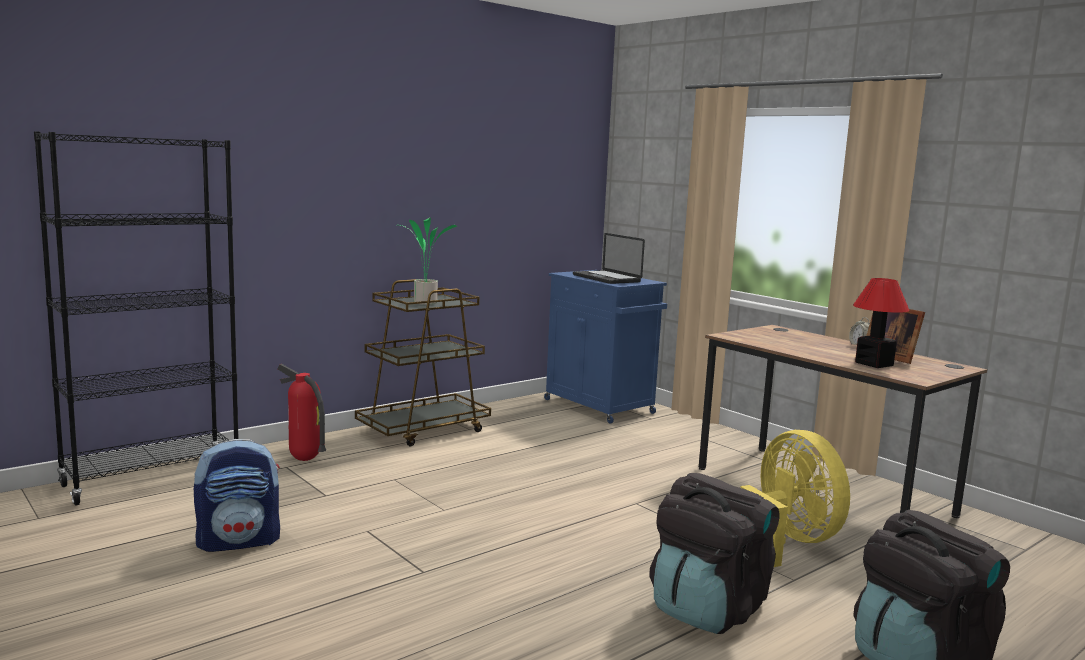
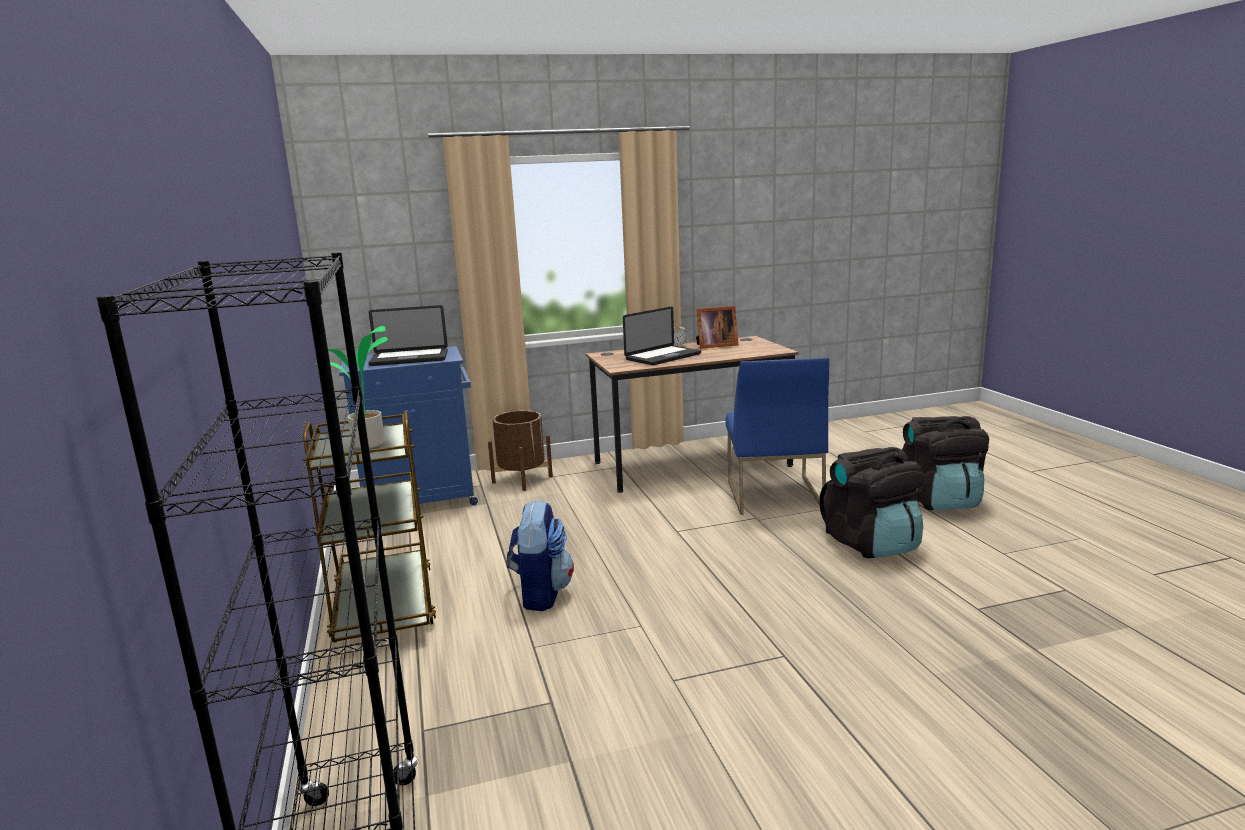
camera: 65 degrees left, 5 degrees up
backpack [194,439,280,552] -> backpack moved to [507,500,574,611]
fire extinguisher [277,364,326,461] -> none
yellow fan [741,430,850,567] -> blue chair [725,358,829,515]
table lamp [853,278,909,368] -> none
none -> brown planter [488,410,553,491]
none -> laptop [623,307,701,365]

